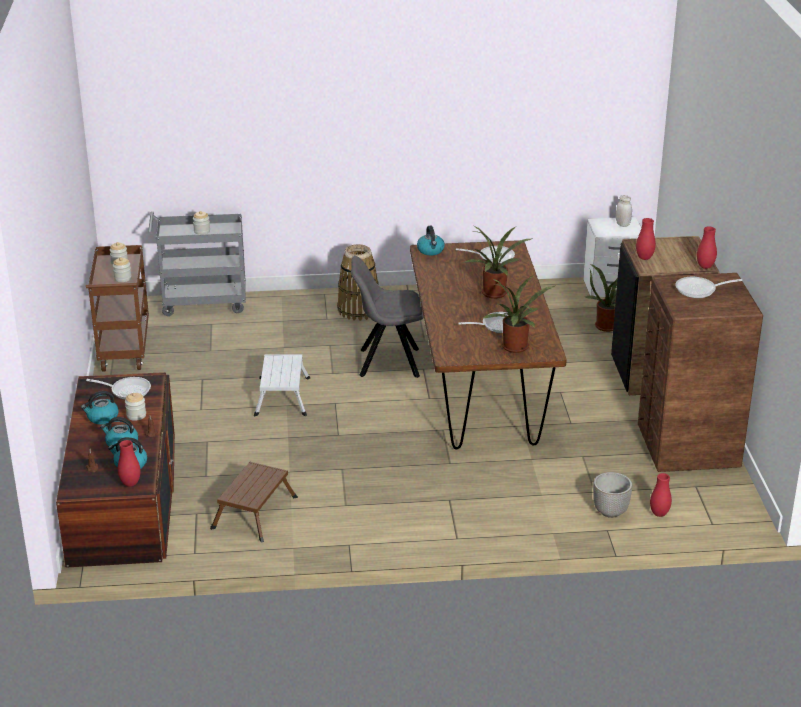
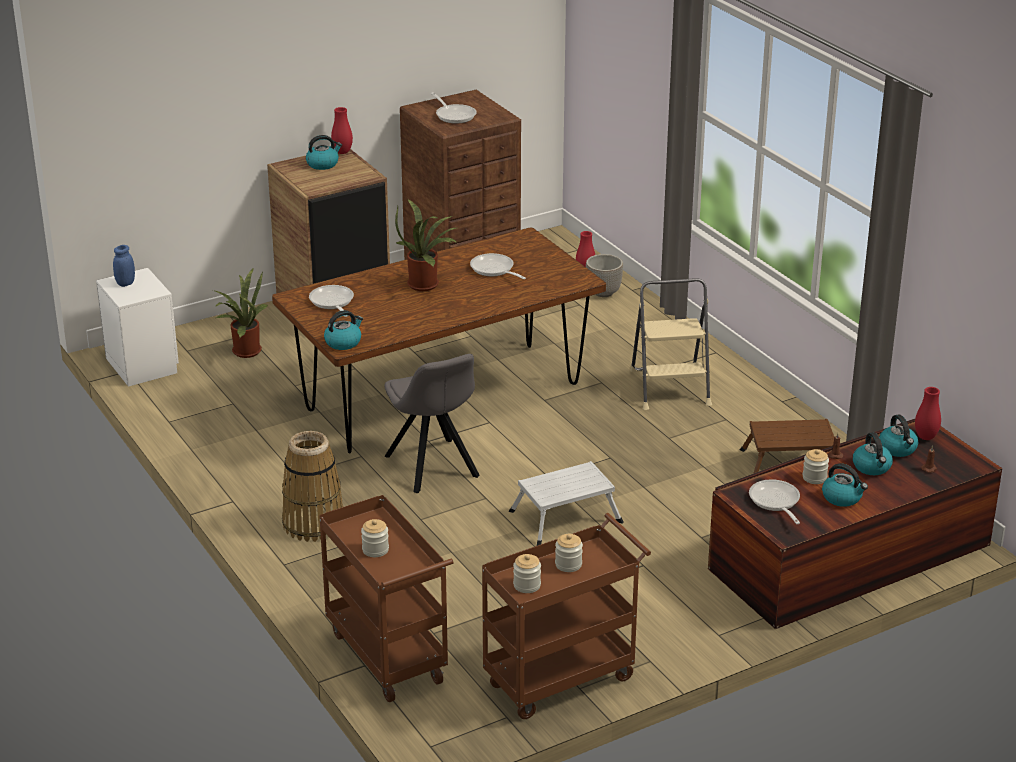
camera: 115 degrees left, 0 degrees up
grey cart [148,211,246,316] -> brown cart [319,495,453,702]
potted plant [482,275,555,353] -> none
white jar [616,195,632,227] -> blue jar [113,245,135,287]
red vase [636,218,656,260] -> none
none -> kettle [306,135,342,170]
none -> beige step ladder [631,278,712,410]

